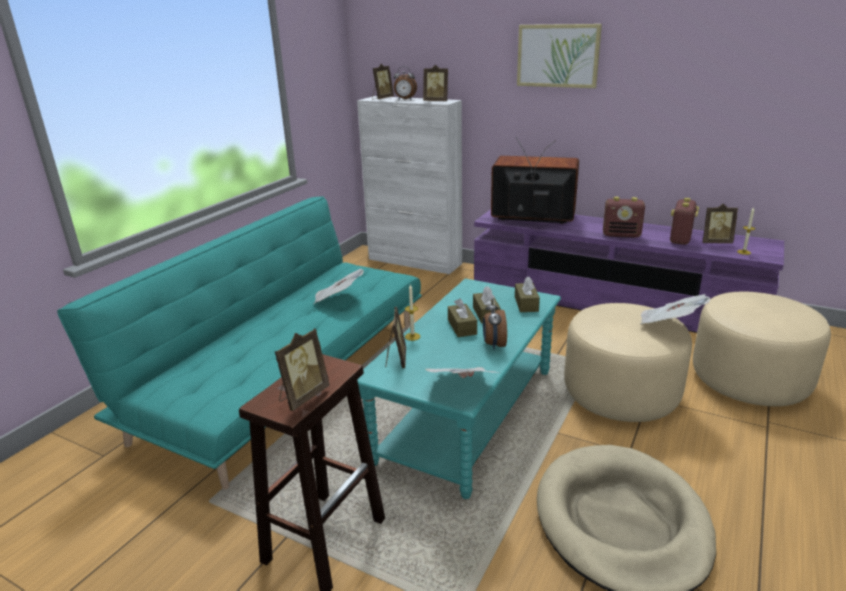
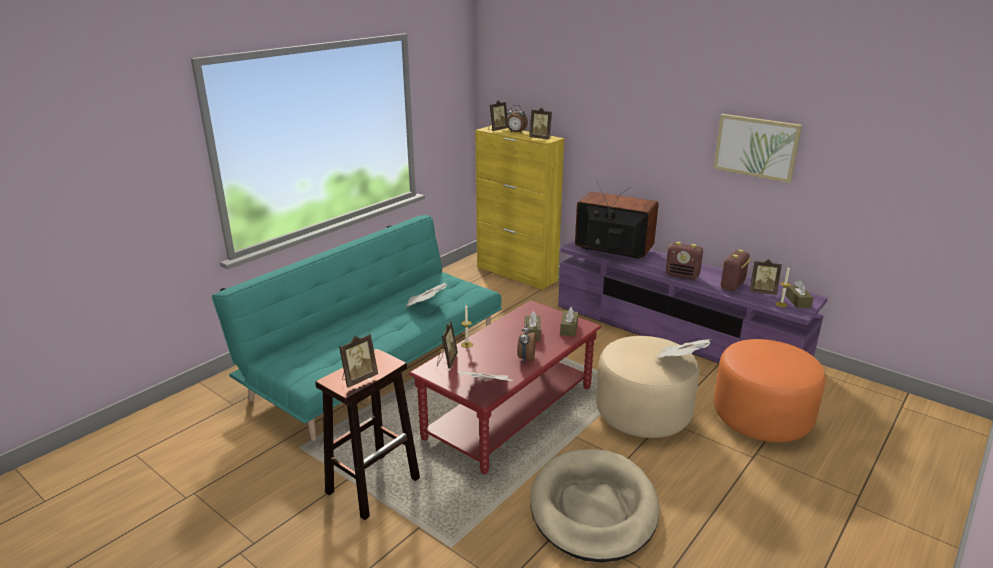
camera: 10 degrees right, 0 degrees up
white cabinet [357,96,462,274] -> yellow cabinet [475,125,564,290]
turquoise coffee table [357,279,561,499] -> red coffee table [409,300,601,474]
brown tissue box [448,299,477,337] -> brown tissue box moved to [786,280,814,308]
picture [517,24,602,88] -> picture moved to [713,114,802,183]
beige ottoman [693,292,831,406] -> orange ottoman [714,339,826,442]

